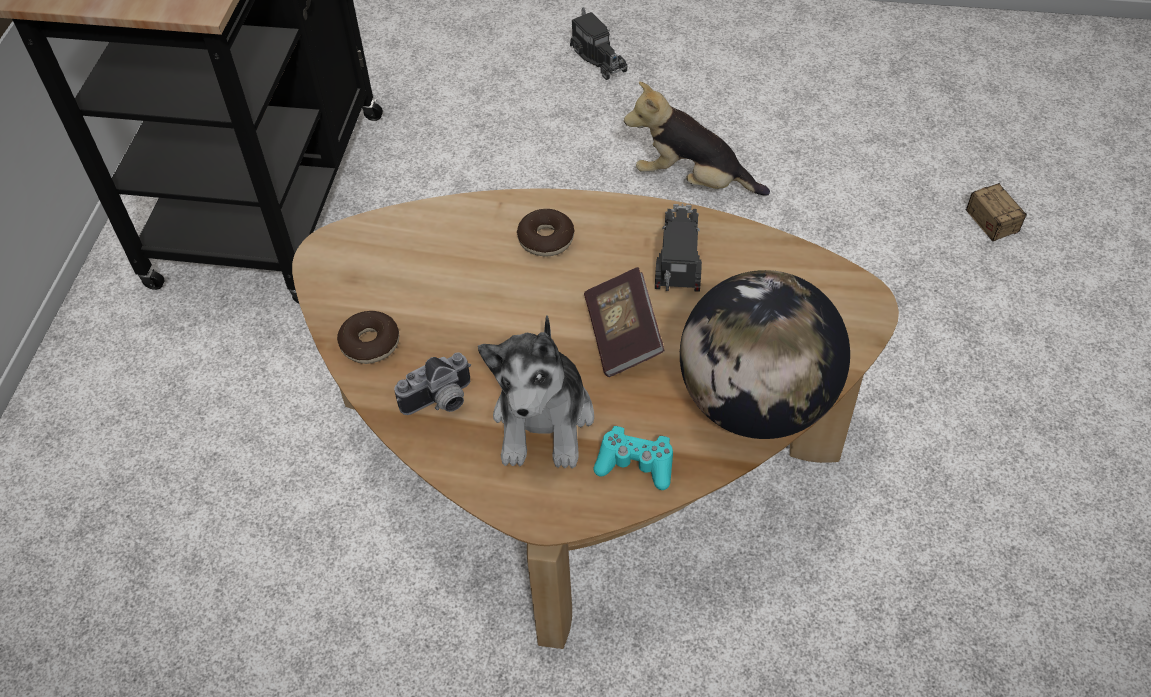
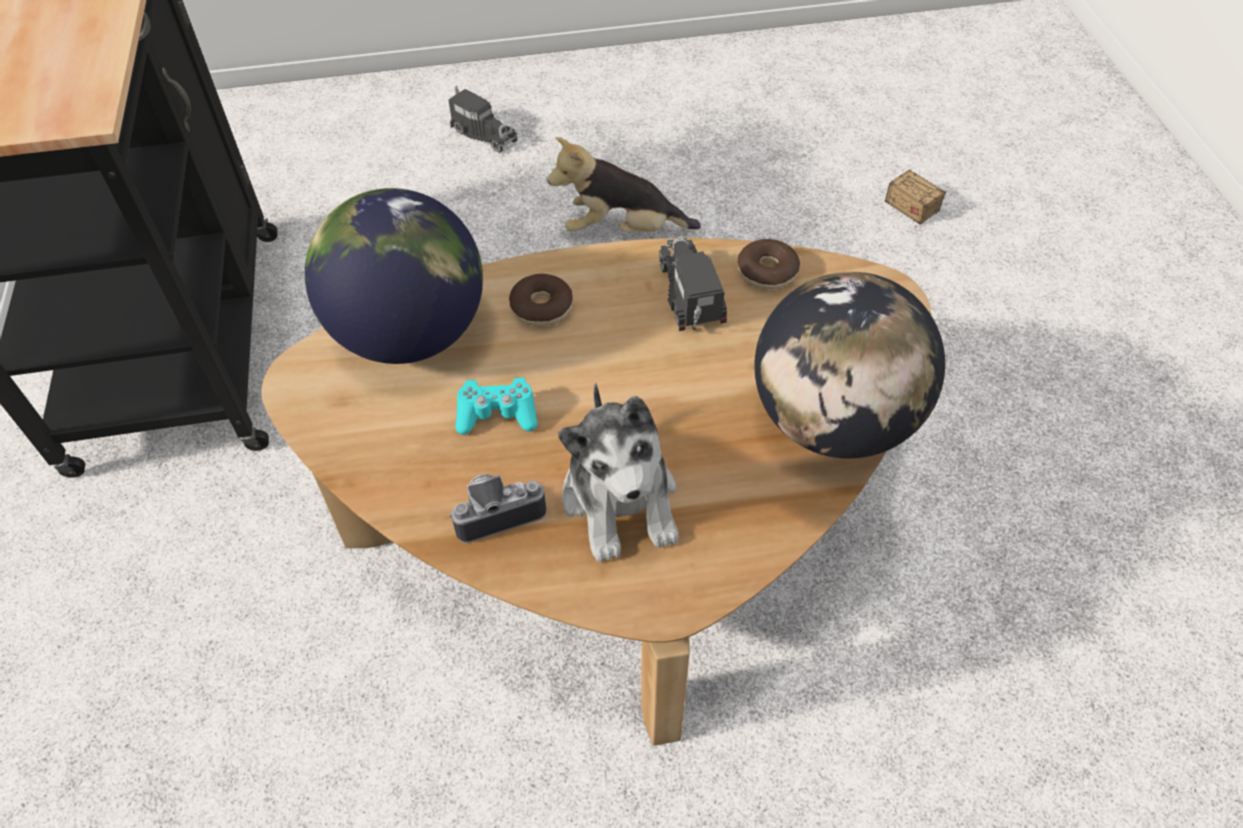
camera: 20 degrees left, 0 degrees up
donut [337,311,399,364] -> donut moved to [738,239,800,289]
camera [394,352,471,415] -> camera turned 150 degrees counterclockwise [449,474,546,543]
book [584,267,665,377] -> none
turquoise game controller [593,426,673,490] -> turquoise game controller moved to [455,378,537,435]
none -> globe [305,188,483,364]

